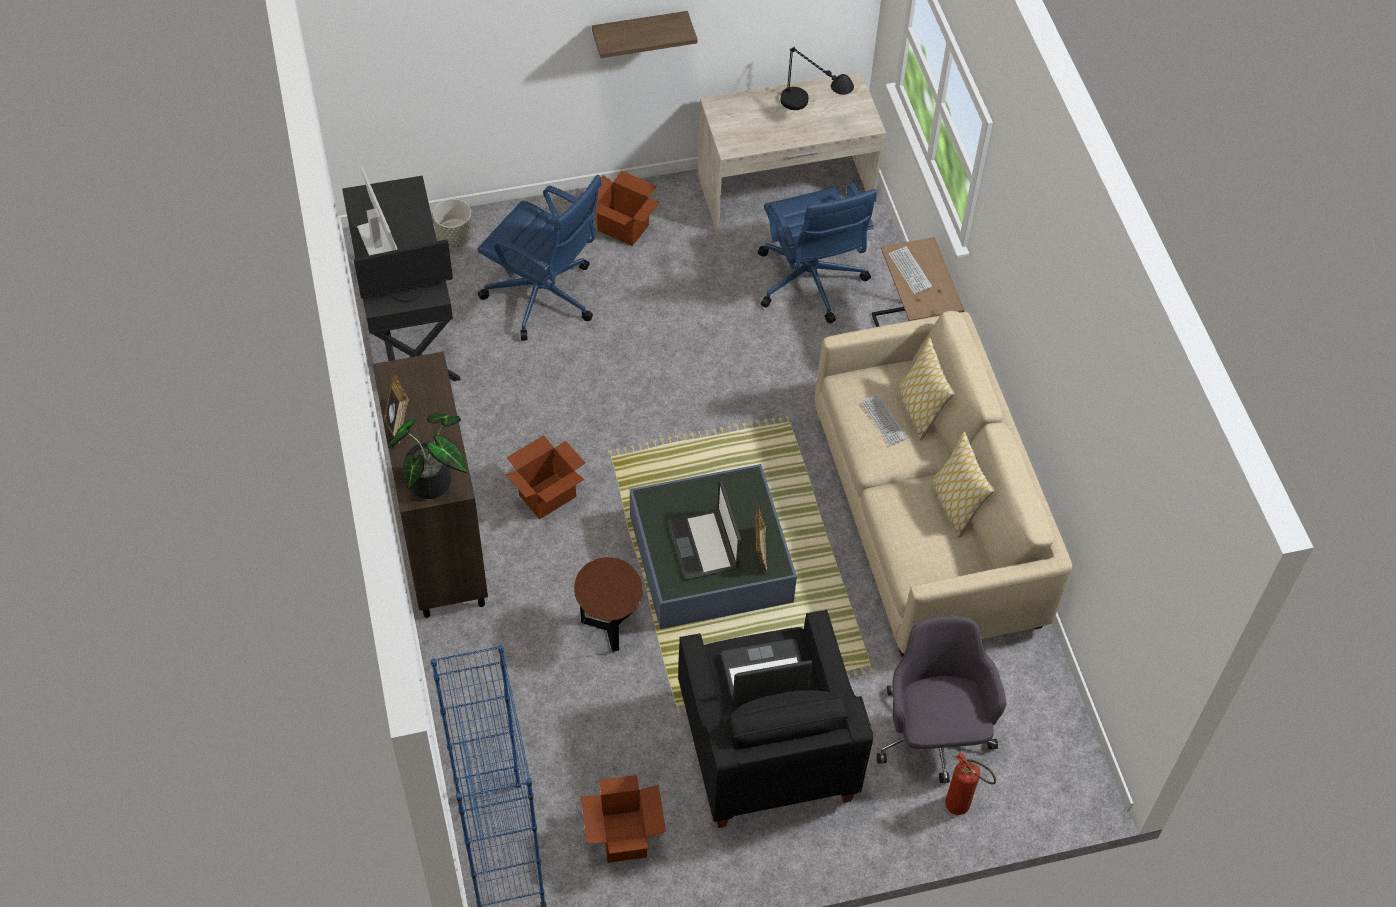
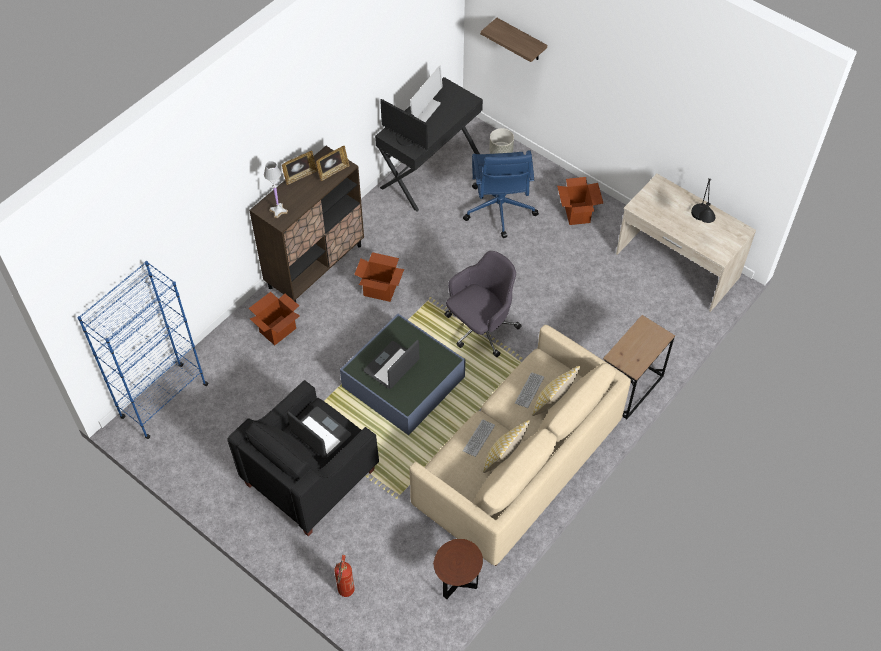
camera: 55 degrees right, 0 degrees up
potted plant [389,413,468,499] -> white table lamp [264,161,288,218]
brown side table [574,557,643,652] -> brown side table moved to [433,539,483,599]
cardboard box [581,775,666,863] -> cardboard box moved to [249,292,300,345]
shelf [592,11,697,58] -> shelf moved to [480,18,547,62]
picture frame [755,506,768,572] -> picture frame moved to [316,146,350,181]
blue office chair [758,183,877,324] -> none
grey office chair [877,615,1006,784] -> grey office chair moved to [445,251,522,357]
keyboard [889,246,932,294] -> keyboard moved to [463,419,495,457]

